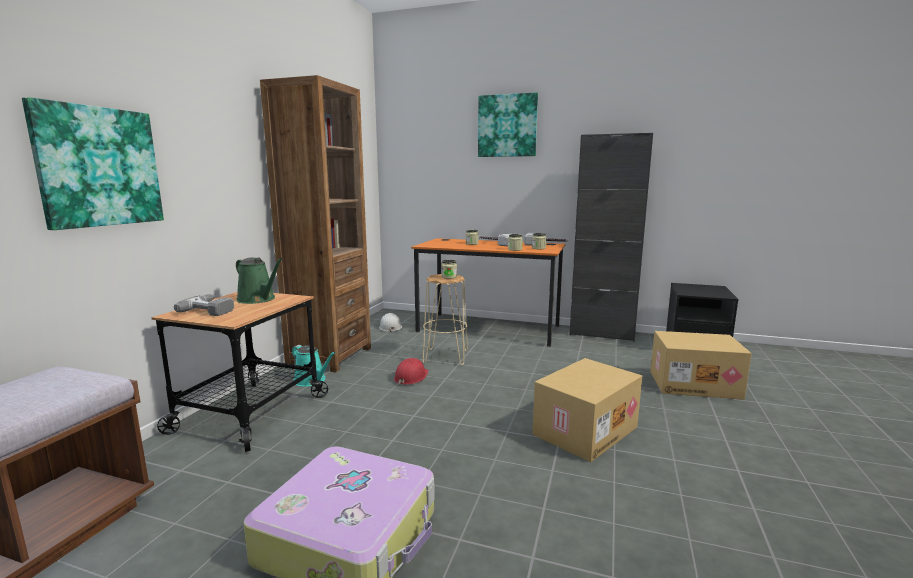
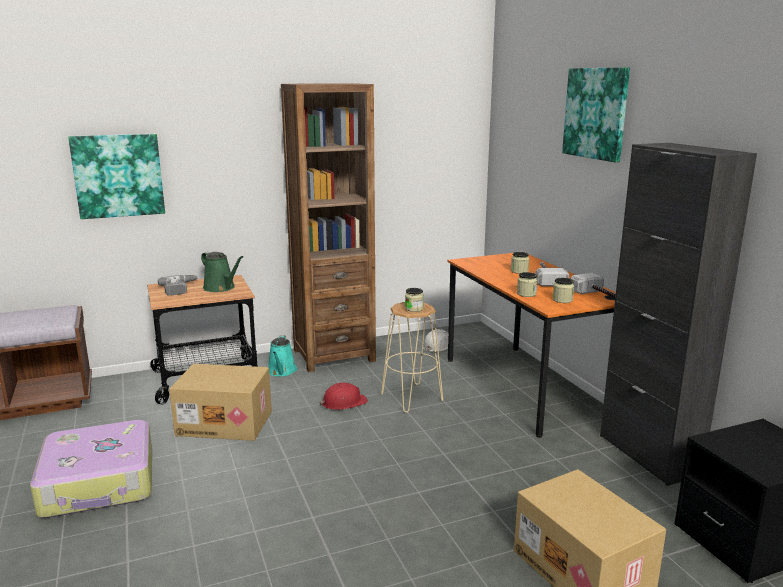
camera: 50 degrees right, 5 degrees up
green watering can [236,257,283,304] -> green watering can turned 45 degrees counterclockwise [201,252,244,292]
cardboard box [533,358,642,462] -> cardboard box moved to [169,364,272,441]

